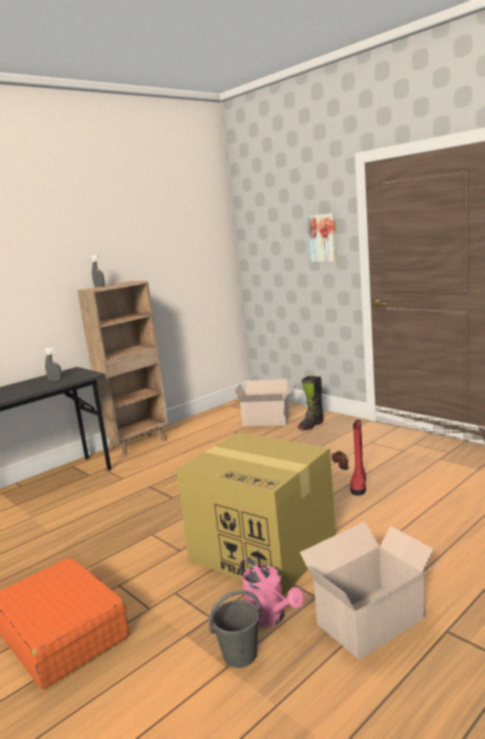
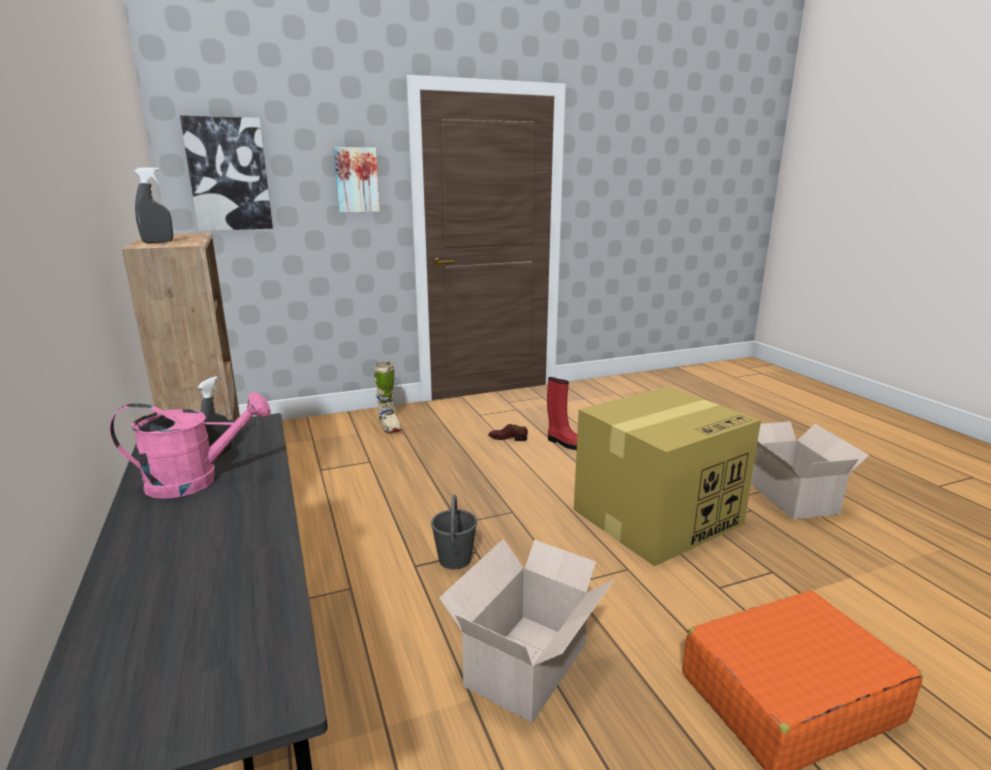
camera: 70 degrees left, 5 degrees up
grey bucket [209,590,262,668] -> grey bucket moved to [431,494,477,570]
cardboard box [234,379,294,426] -> cardboard box moved to [439,539,614,723]
pink watering can [240,557,304,627] -> pink watering can moved to [110,392,271,499]
black boot [298,376,323,430] -> beige boot [374,361,401,433]
none -> picture [180,116,273,231]

